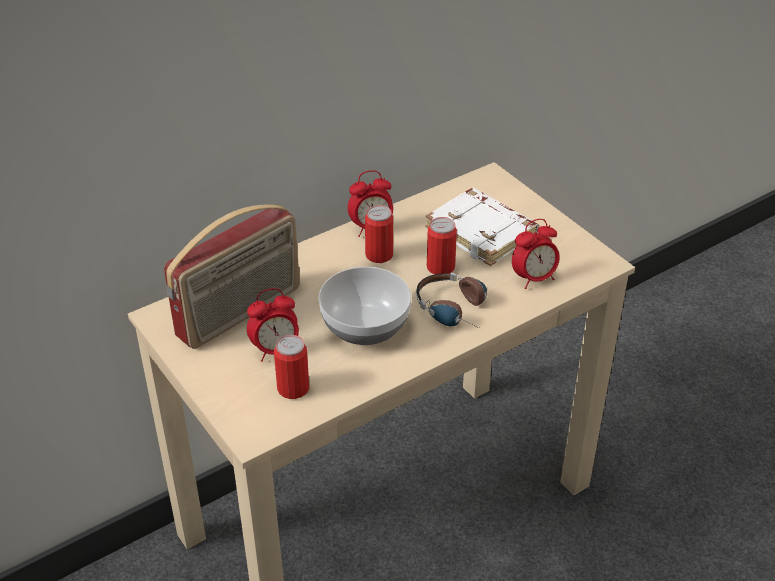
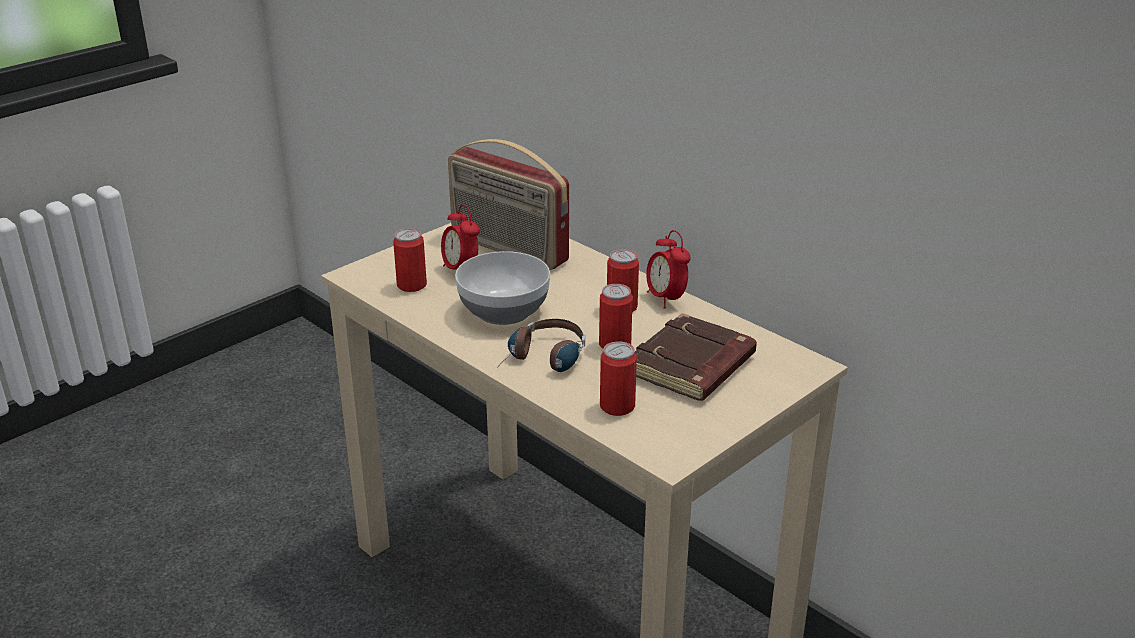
camera: 80 degrees right, 10 degrees down
white book [425,188,539,266] -> brown book [635,313,757,401]
alarm clock [512,219,560,289] -> can [600,341,637,416]

